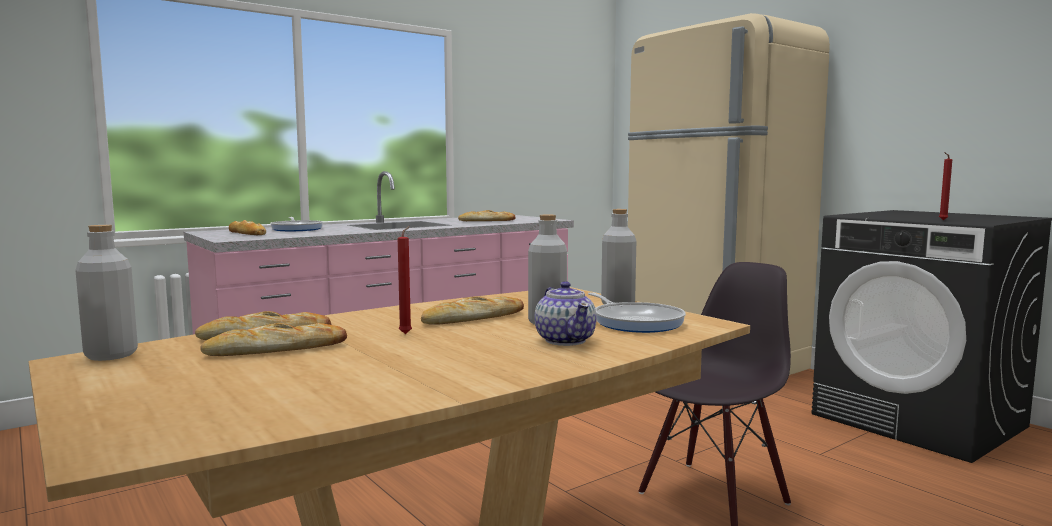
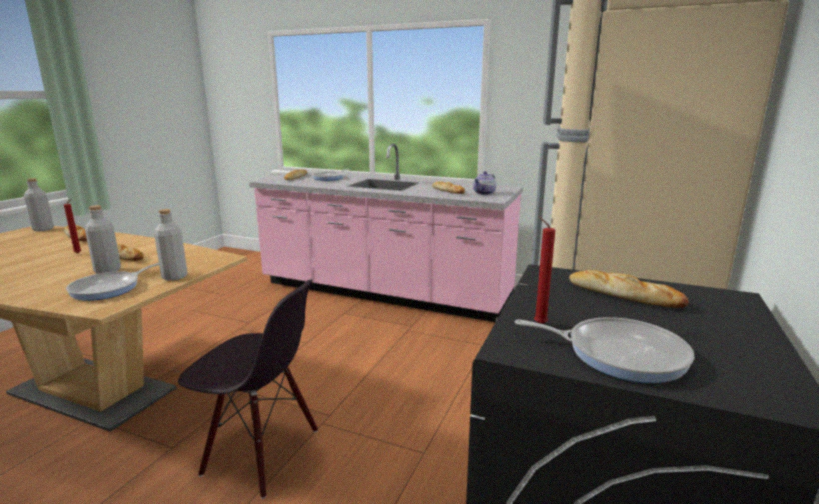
camera: 60 degrees right, 10 degrees up
bread [200,323,347,356] -> bread moved to [569,270,689,308]
teapot [534,281,597,346] -> teapot moved to [473,171,496,195]
none -> frying pan [514,317,694,383]

